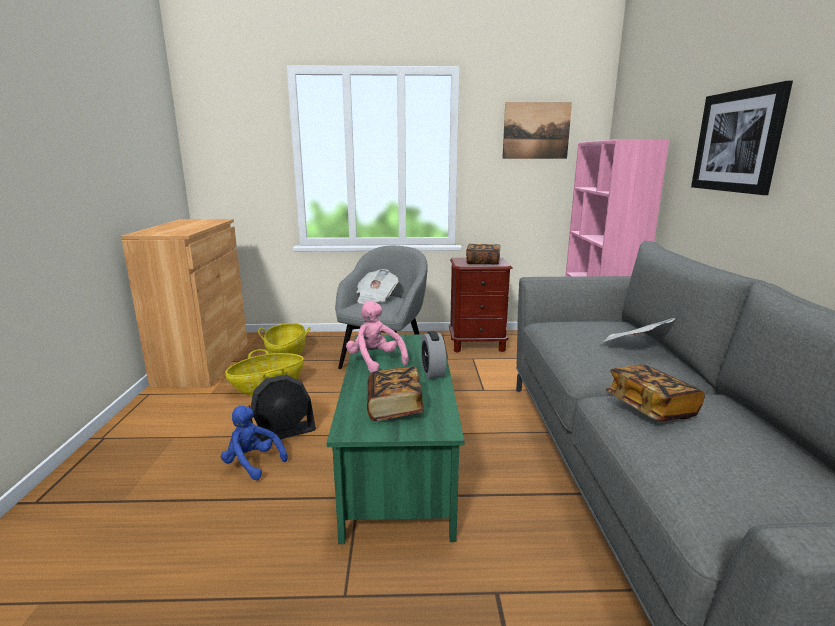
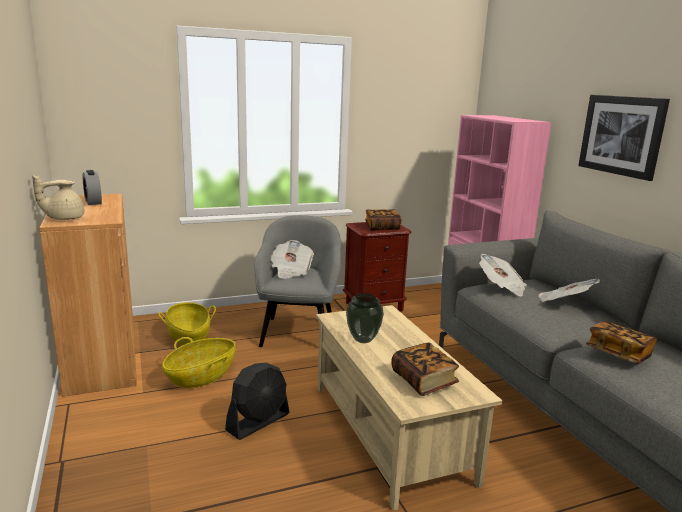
camera: 20 degrees left, 0 degrees up
blue plush toy [221,406,288,480] -> none
green coffee table [327,334,465,544] -> beige coffee table [316,305,502,511]
pink plush toy [346,301,409,373] -> vase [346,293,384,343]
alarm clock [421,331,446,379] -> alarm clock moved to [83,170,102,205]
picture [502,102,572,159] -> none
none -> beige teapot [32,175,84,220]
none -> newspaper [479,254,527,297]

